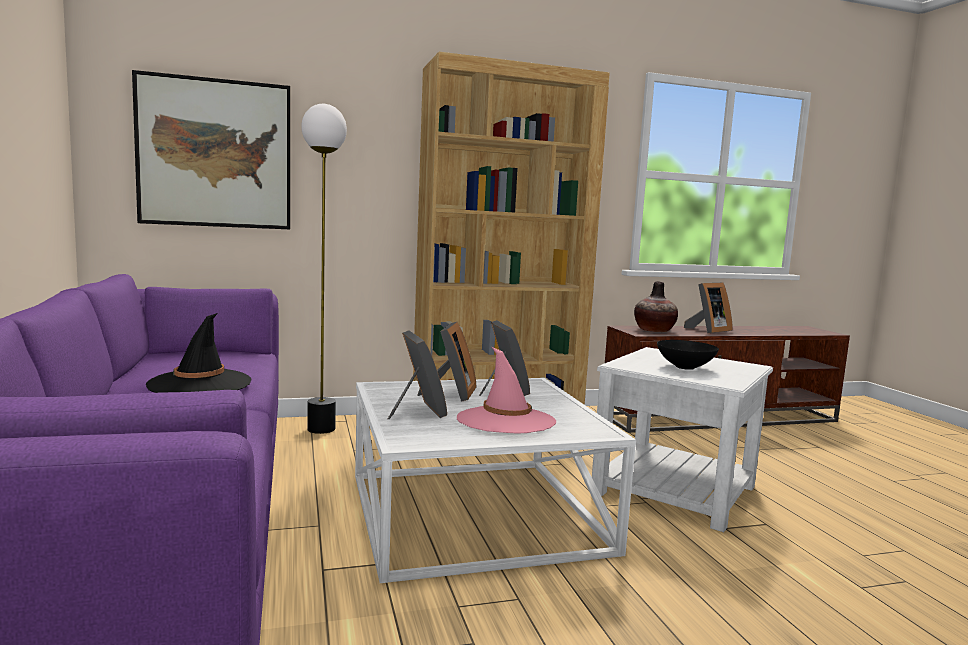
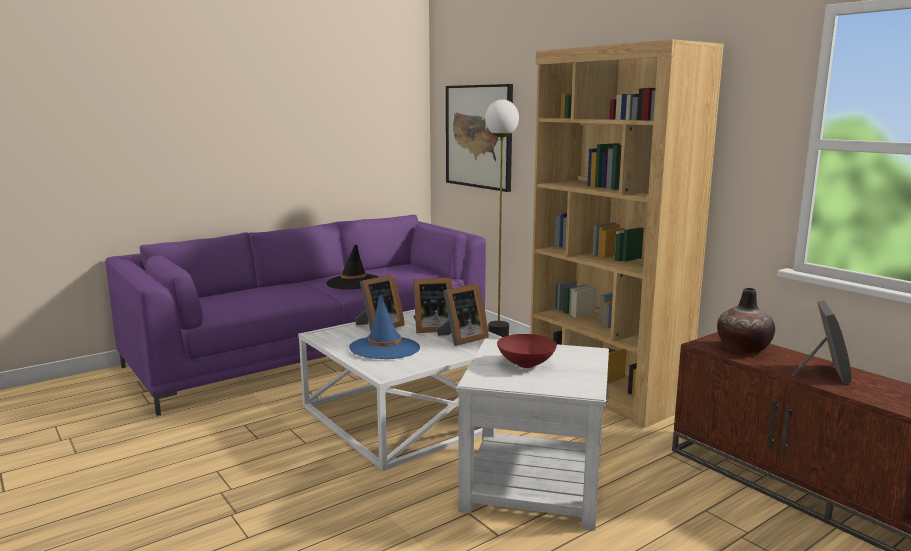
camera: 70 degrees right, 5 degrees up
pink hat [457,346,556,434] -> blue hat [349,295,420,359]
black bowl [657,340,719,370] -> red bowl [497,334,557,368]
picture frame [684,283,733,333] -> picture frame turned 105 degrees counterclockwise [792,300,852,384]

